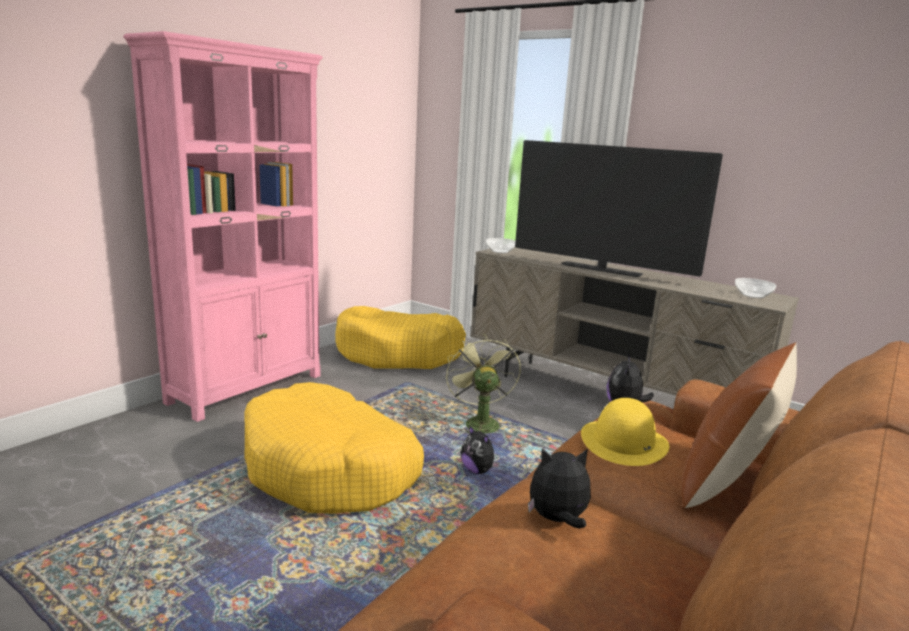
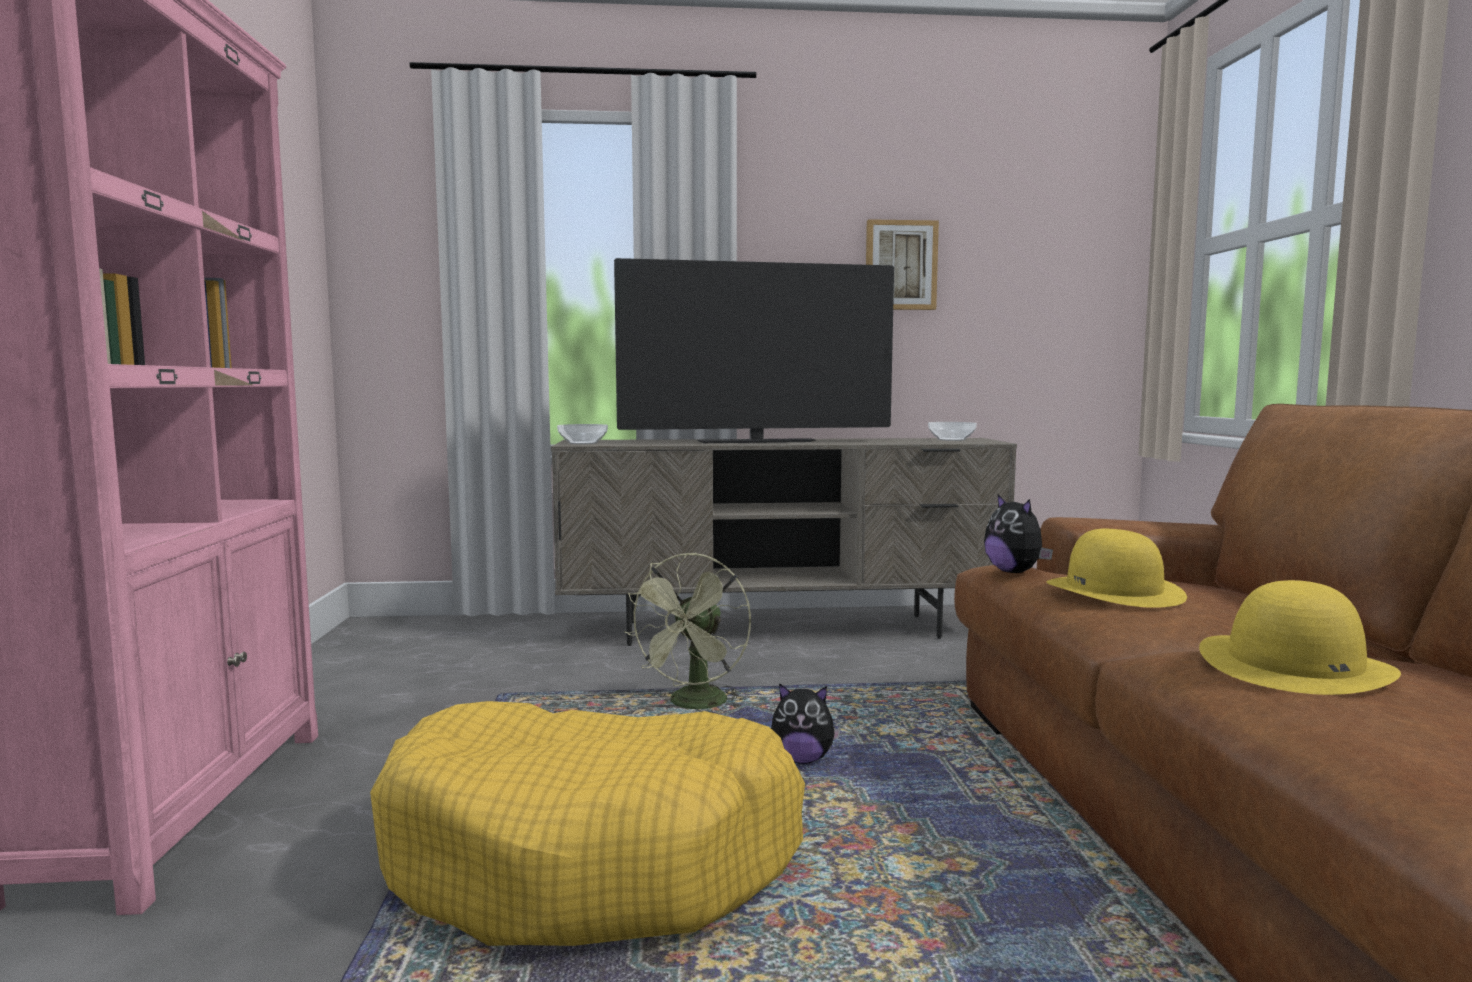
camera: 40 degrees left, 10 degrees down
yellow dog bed [335,306,466,369] -> none
green fan [446,334,521,434] -> green fan turned 105 degrees counterclockwise [624,553,751,709]
plush toy [528,448,591,529] -> yellow hat [1199,580,1401,695]
brown pillow [681,342,797,508] -> none
none -> picture [866,219,939,310]

